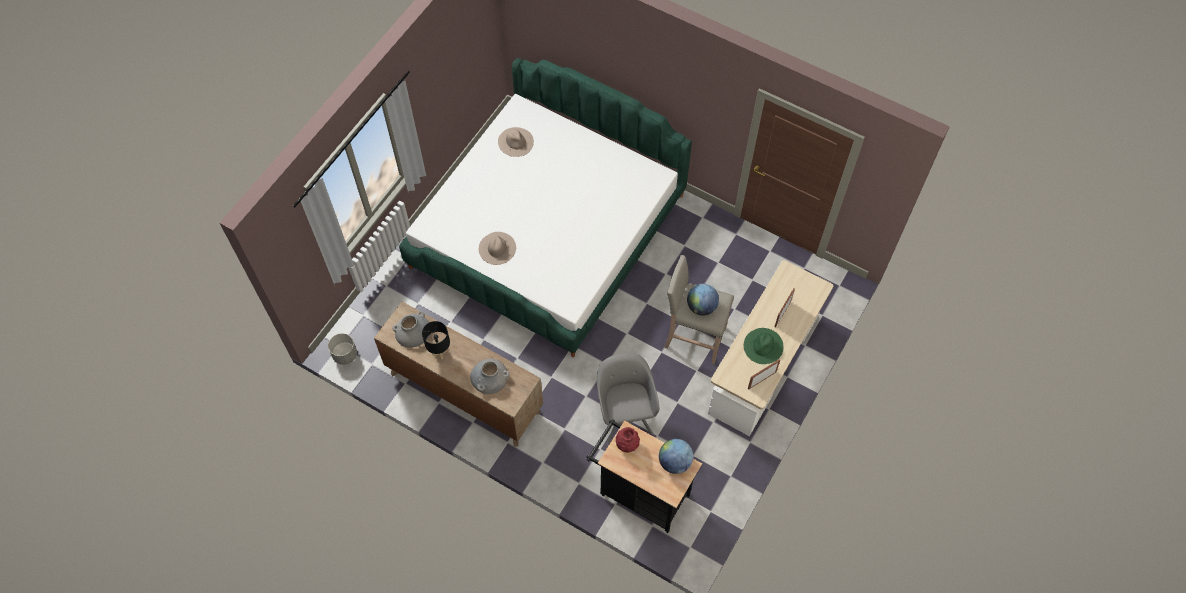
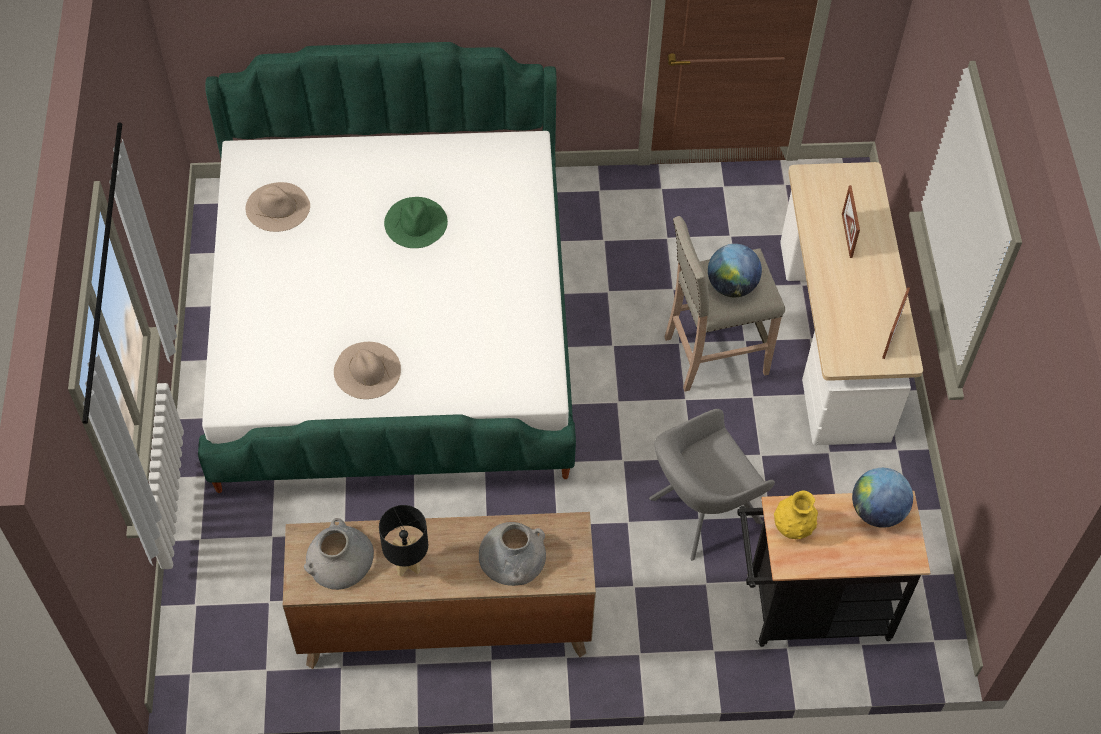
camera: 35 degrees left, 5 degrees down
grey planter [328,333,357,365] -> none
grey armchair [597,353,659,443] -> grey armchair turned 75 degrees counterclockwise [649,409,775,561]
red vase [615,427,640,453] -> yellow vase [774,490,818,539]
green hat [744,328,783,364] -> green hat moved to [384,197,448,248]

